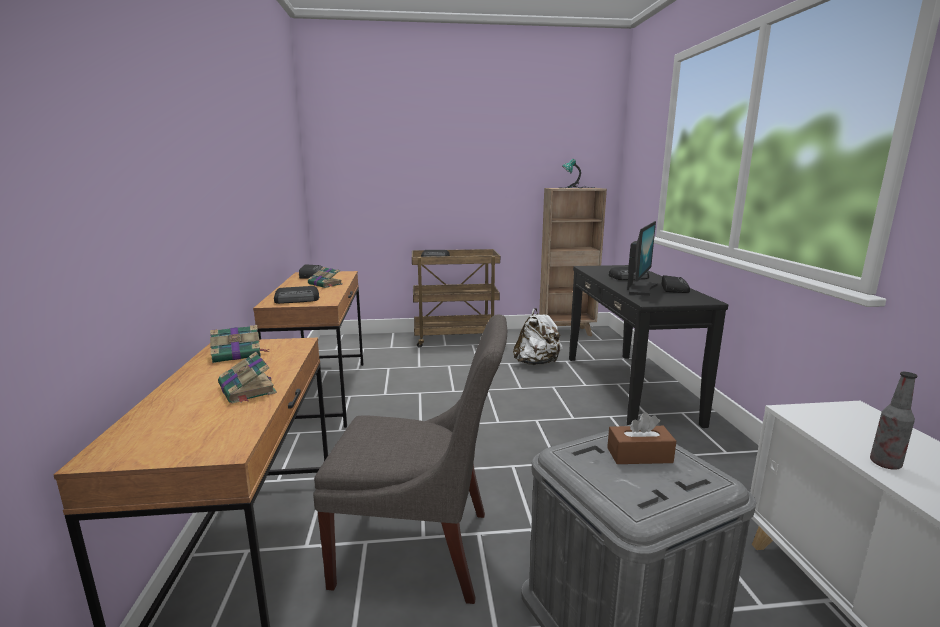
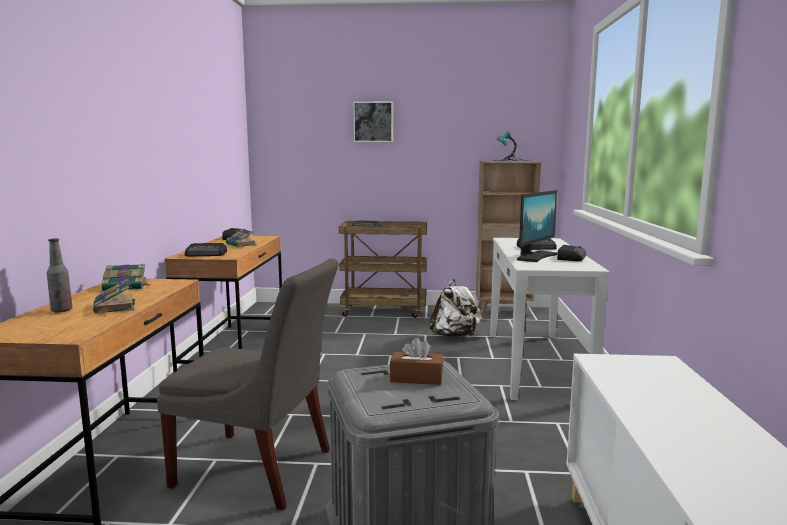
camera: 10 degrees right, 5 degrees down
black console table [569,265,728,428] -> white console table [490,238,610,400]
bottle [870,372,917,470] -> bottle moved to [47,239,72,312]
none -> picture [353,101,393,142]

